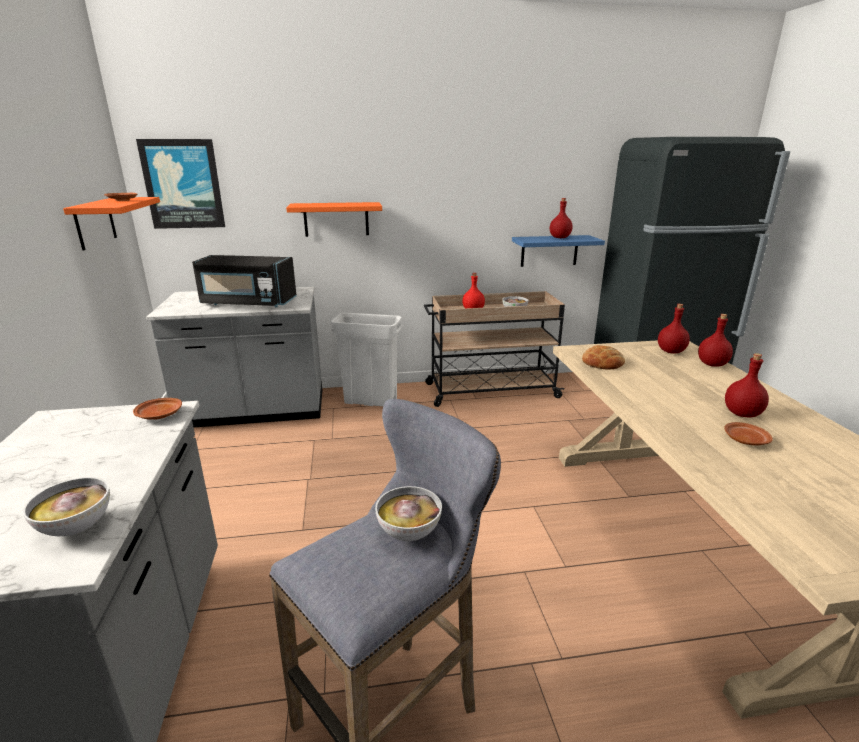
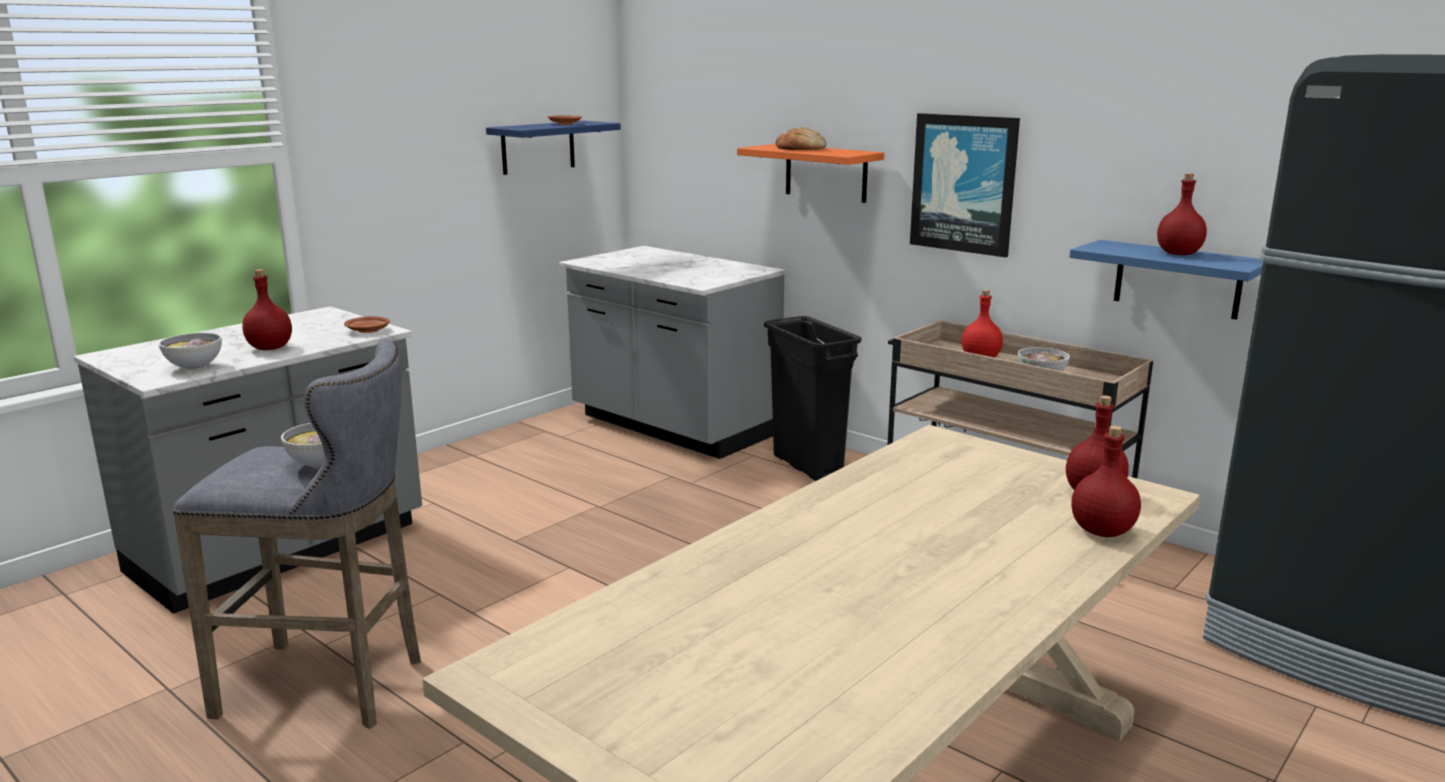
camera: 50 degrees right, 5 degrees down
orange shelf [63,197,160,251] -> blue shelf [486,121,621,175]
picture [136,139,225,229] -> picture moved to [910,113,1020,257]
black microwave [192,255,297,307] -> none
white trash can [331,312,403,406] -> black trash can [764,316,861,481]
bread [582,345,625,370] -> bread moved to [776,127,827,150]
brown plate [724,422,773,445] -> none
red bottle [725,353,769,417] -> red bottle moved to [242,269,292,350]

